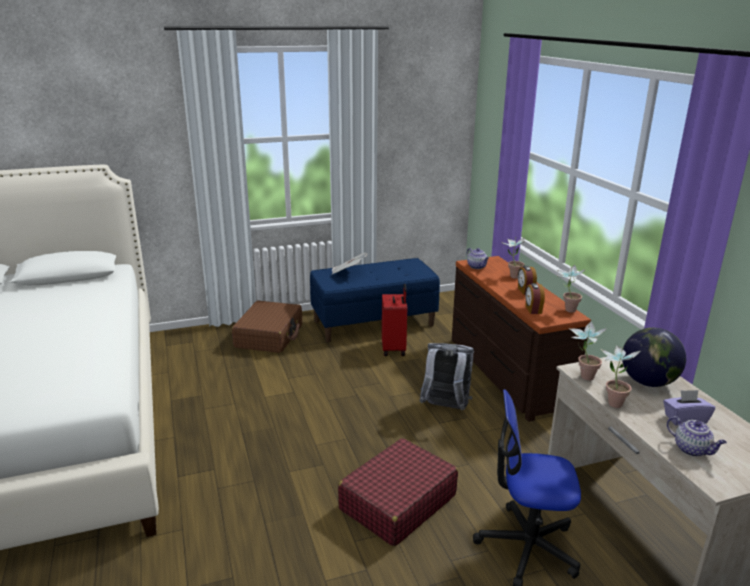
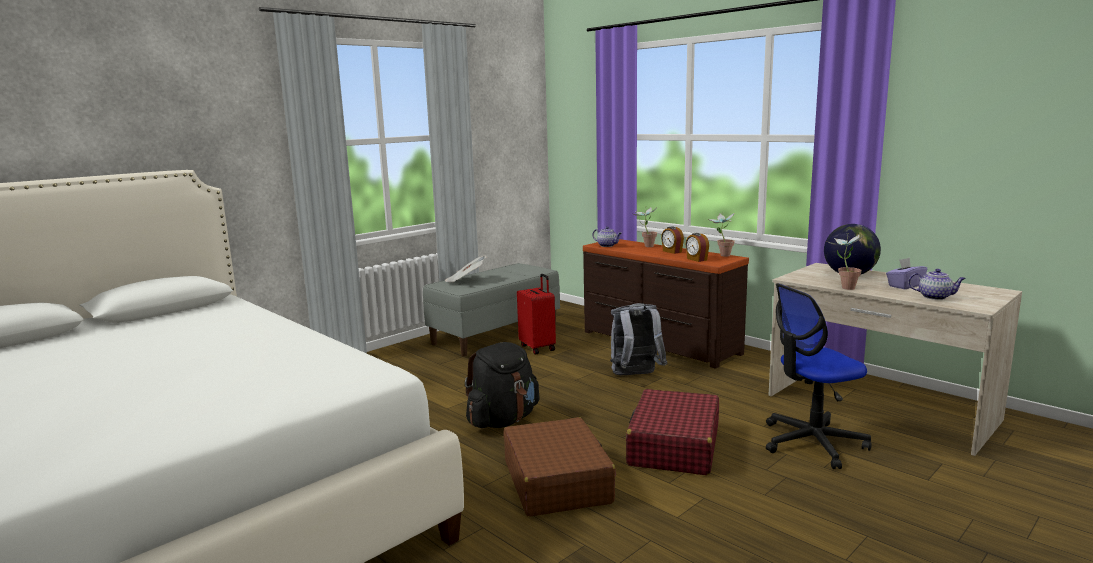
camera: 25 degrees left, 10 degrees down
brown suitcase [232,301,302,353] -> brown suitcase moved to [503,417,616,517]
blue bench [310,258,440,342] -> grey bench [423,263,560,357]
potted plant [569,321,607,381] -> none
none -> black backpack [465,342,539,428]

